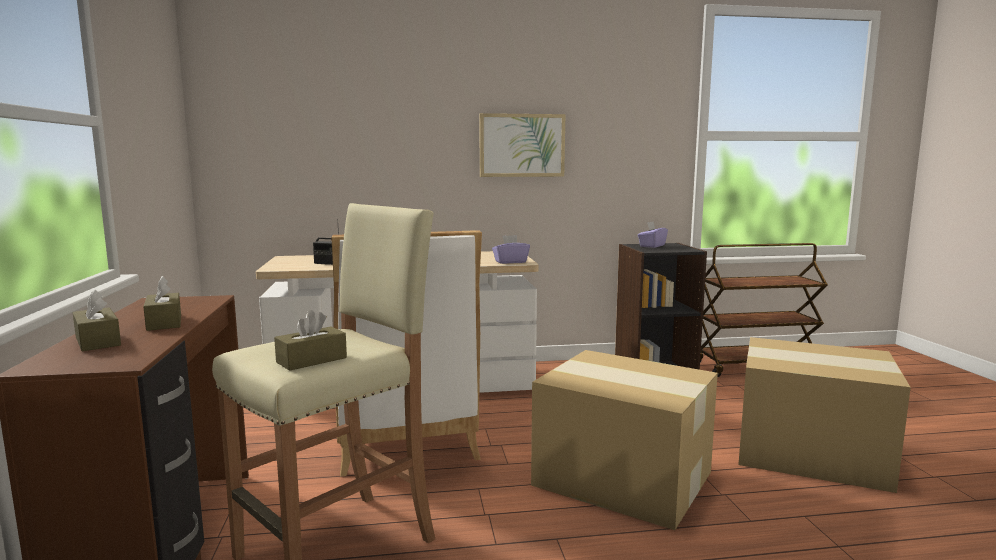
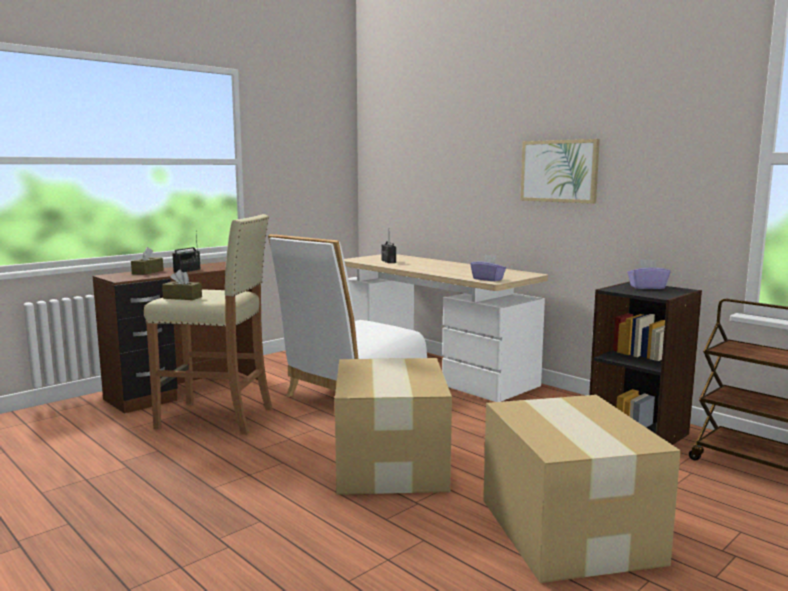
camera: 55 degrees right, 0 degrees up
brown tissue box [143,276,181,331] -> radio [172,234,200,273]

